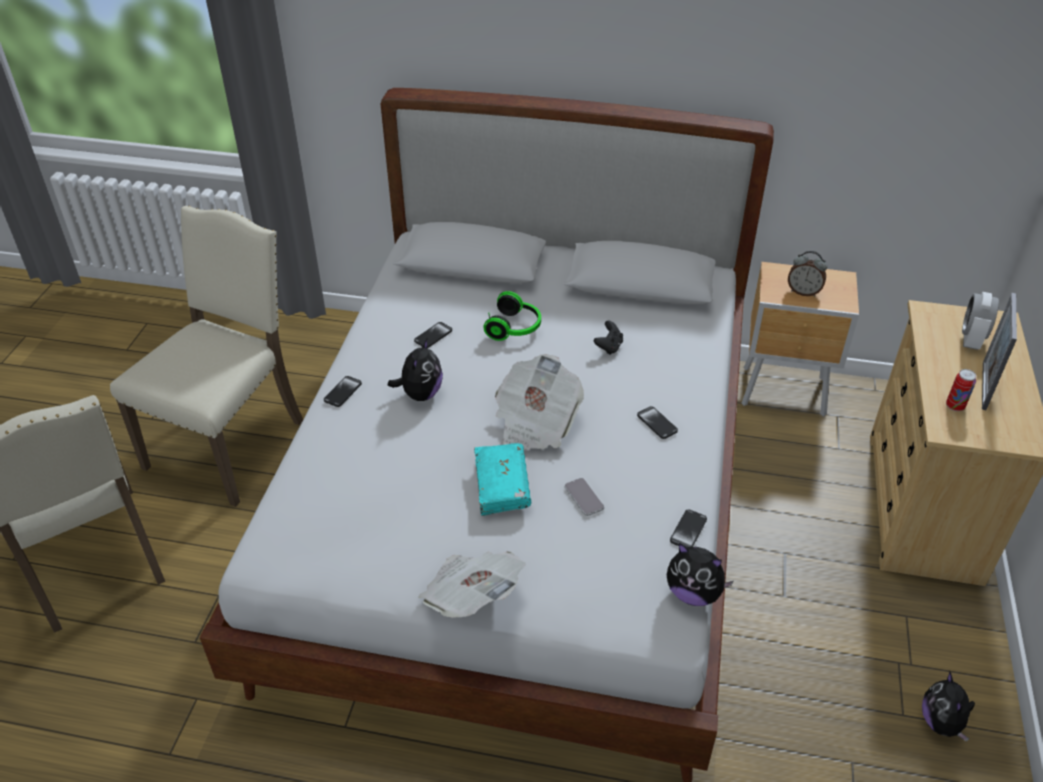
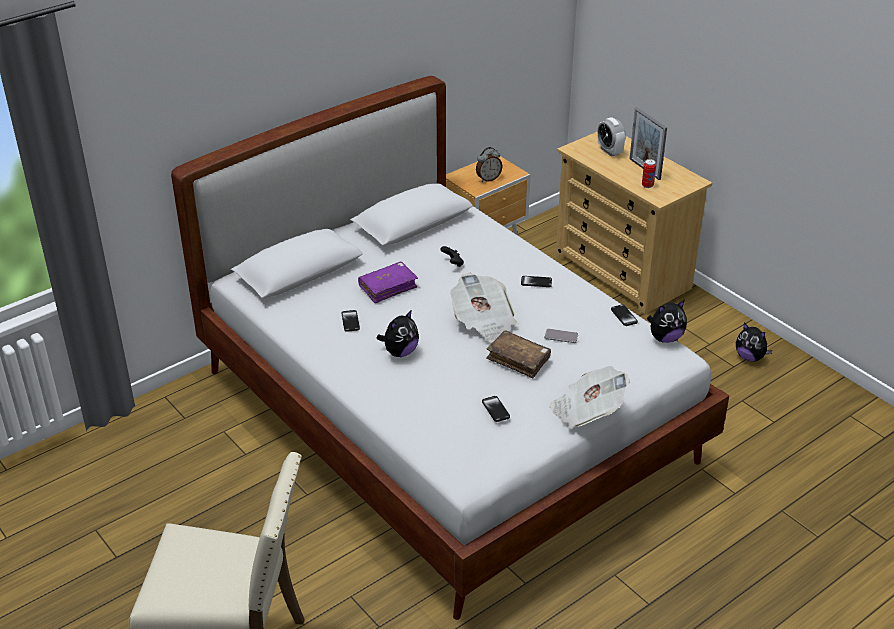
camera: 50 degrees left, 5 degrees down
beige chair [110,206,303,507] -> none
phone [324,376,362,407] -> phone moved to [482,396,510,422]
plush toy [388,337,443,401] -> plush toy turned 75 degrees clockwise [377,309,419,357]
turquoise book [474,443,531,516] -> brown book [486,330,551,378]
headphones [483,291,541,341] -> purple book [358,262,418,303]

